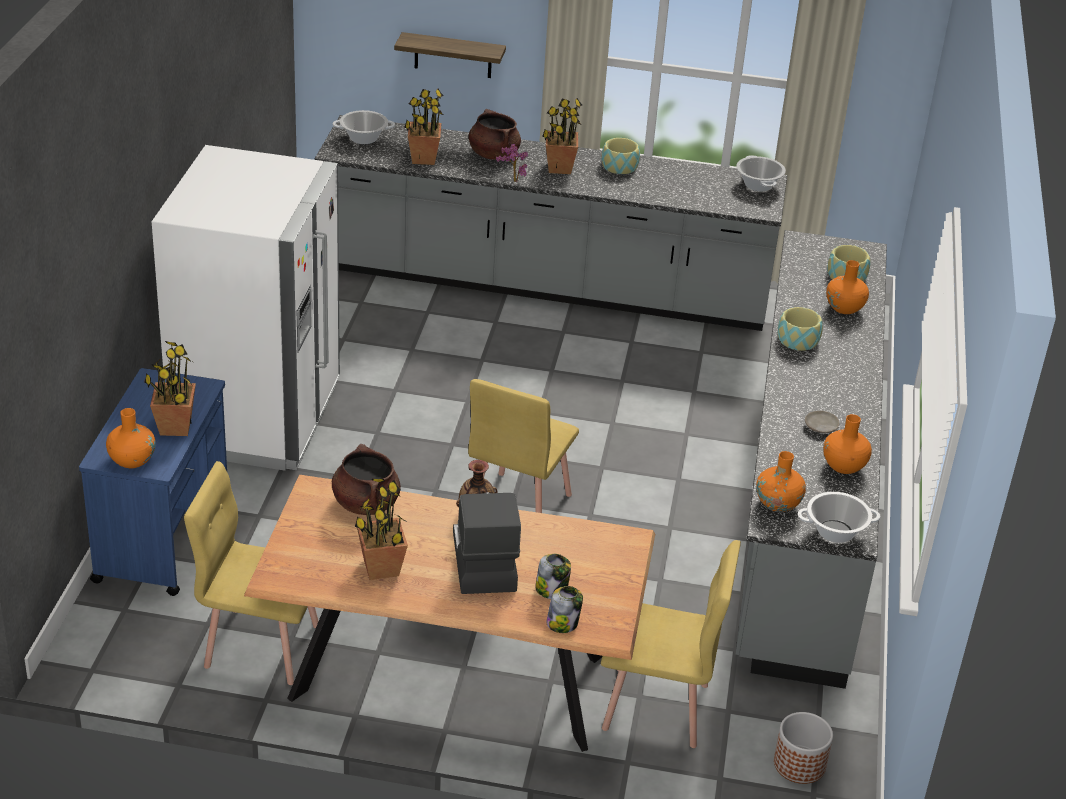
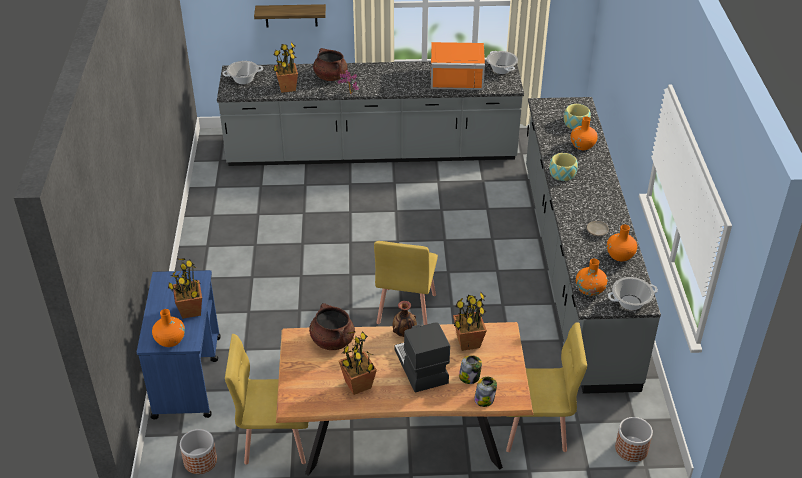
camera: 10 degrees left, 5 degrees up
white fridge [152,145,340,471] -> none
potted plant [542,98,582,174] -> potted plant moved to [453,292,487,351]
bowl [601,138,640,174] -> none
none -> planter [180,429,217,474]
none -> orange microwave [431,42,485,90]

